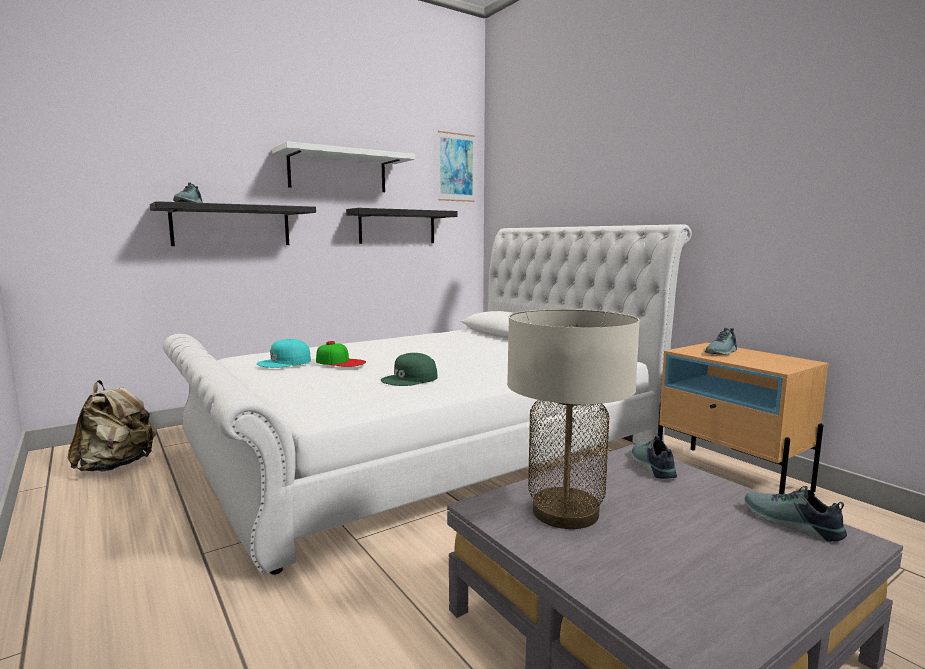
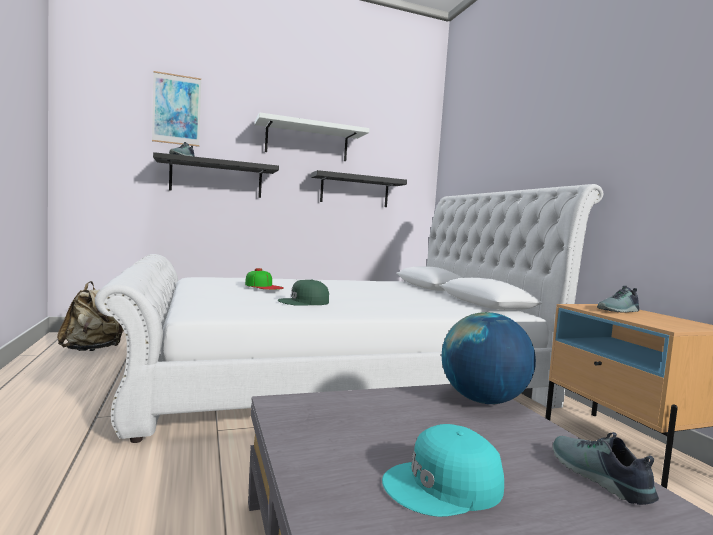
camera: 15 degrees right, 5 degrees down
turquoise cap [257,339,311,368] -> turquoise cap moved to [382,424,504,517]
picture [438,131,475,202] -> picture moved to [152,71,201,147]
table lamp [507,309,640,529] -> none
shoe [631,436,677,479] -> globe [442,312,536,404]

